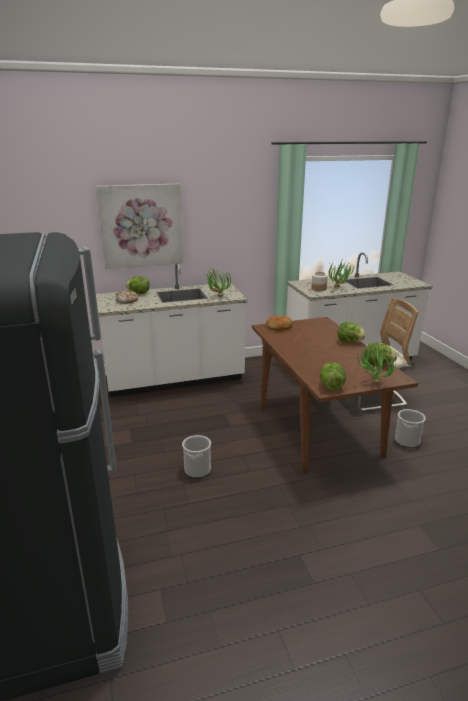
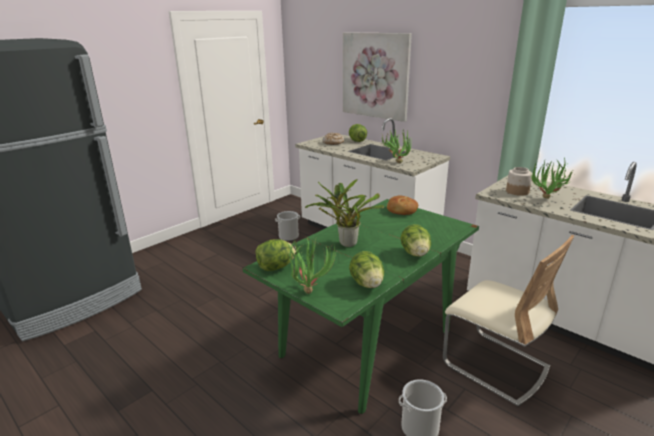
camera: 60 degrees right, 0 degrees up
bucket [182,435,211,478] -> bucket moved to [275,211,300,241]
brown dining table [252,317,418,473] -> green dining table [243,199,479,414]
none -> potted plant [305,179,384,247]

